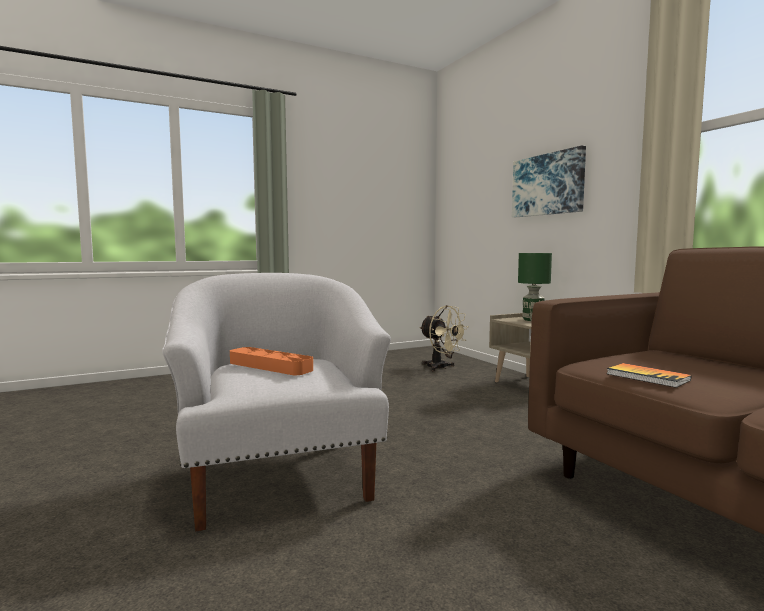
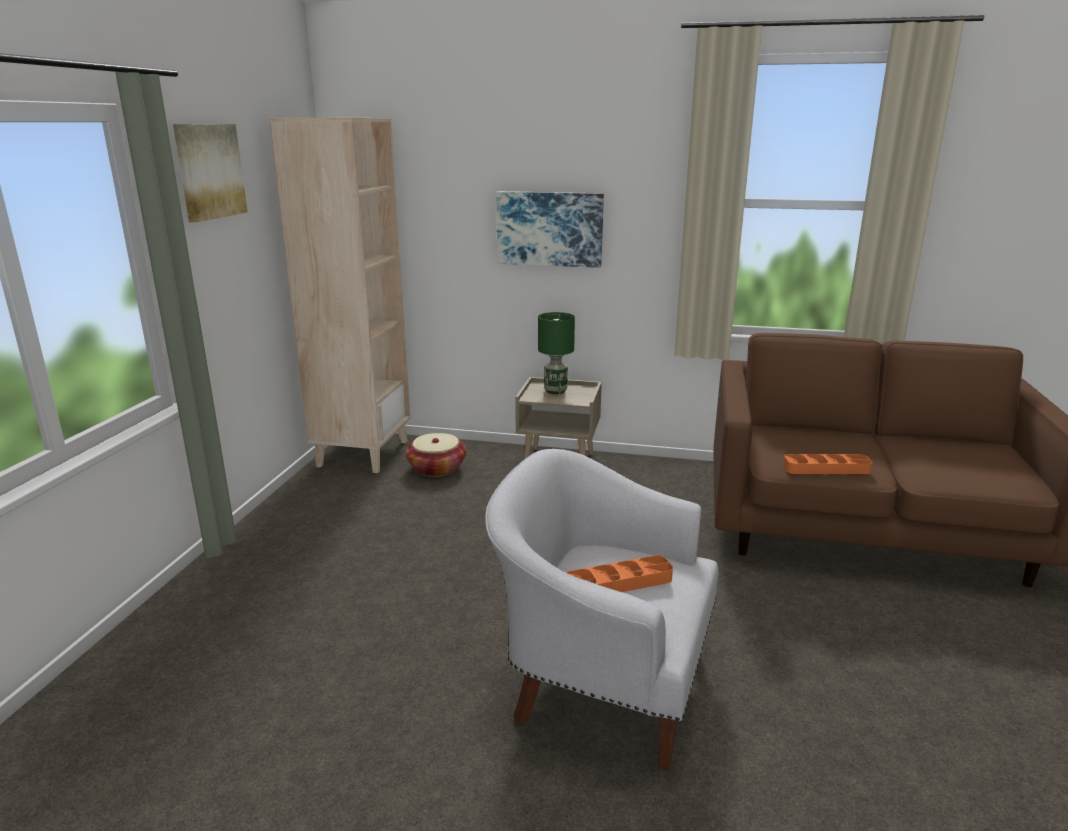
camera: 50 degrees left, 15 degrees up
beige fan [419,305,468,372] -> basket [406,433,466,477]
book [607,363,691,388] -> orange tray [783,454,872,474]
none -> picture [173,124,248,222]
none -> beige bookcase [269,118,410,473]

